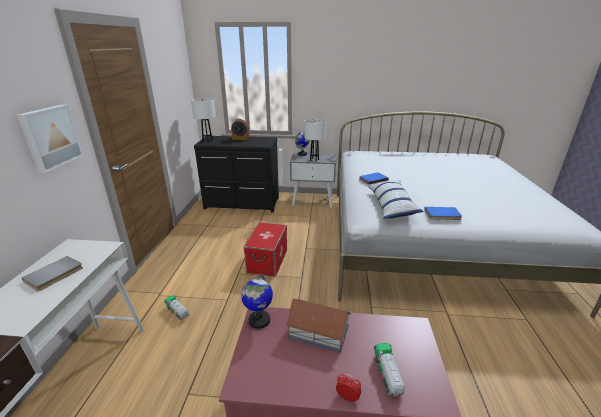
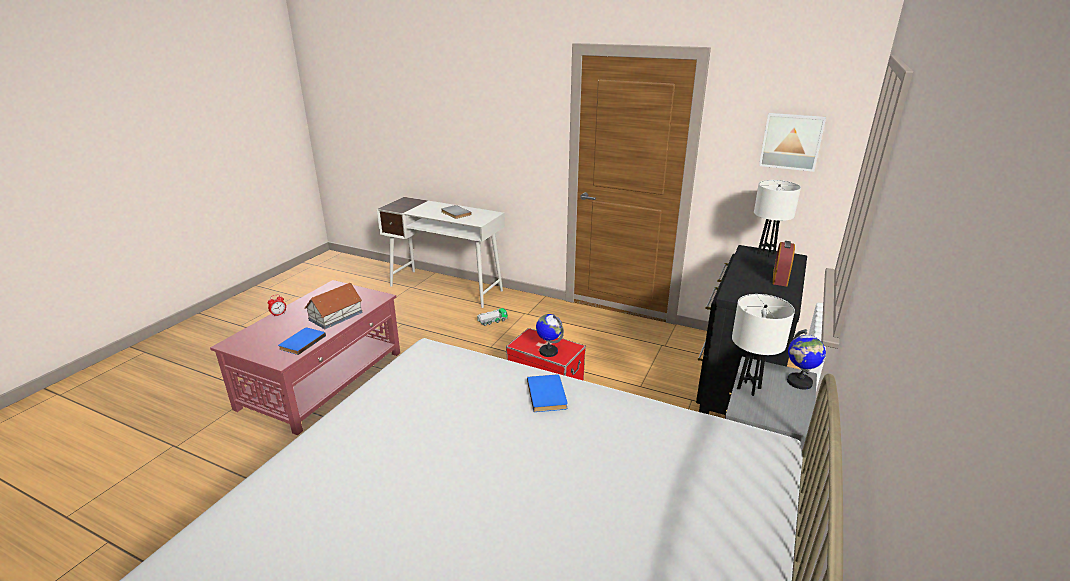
camera: 110 degrees right, 0 degrees up
picture [17,104,84,173] -> picture moved to [759,113,826,172]
globe [241,274,273,329] -> globe moved to [536,314,564,357]
pillow [368,181,424,219] -> none
toy truck [374,343,405,397] -> none
blue book [424,207,462,220] -> blue book moved to [278,327,326,355]

